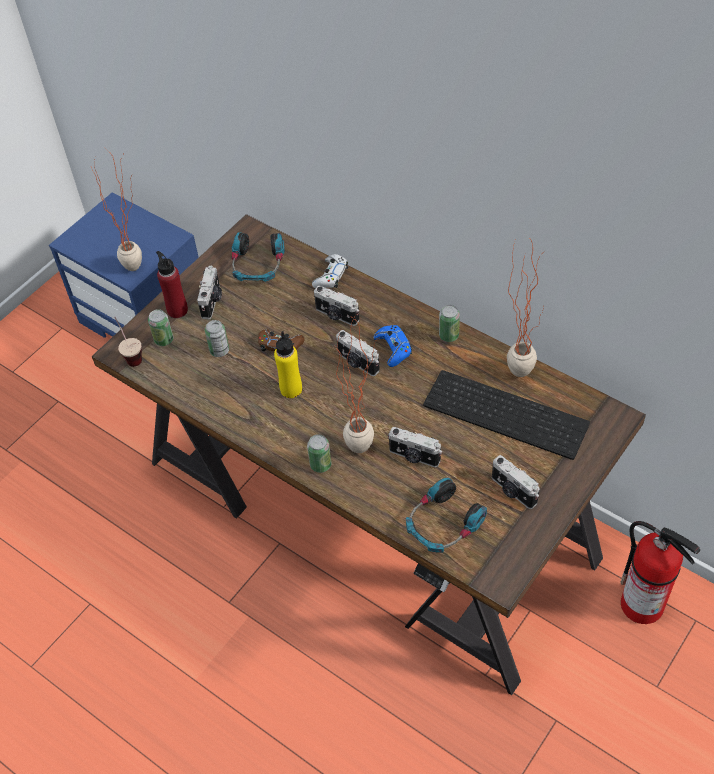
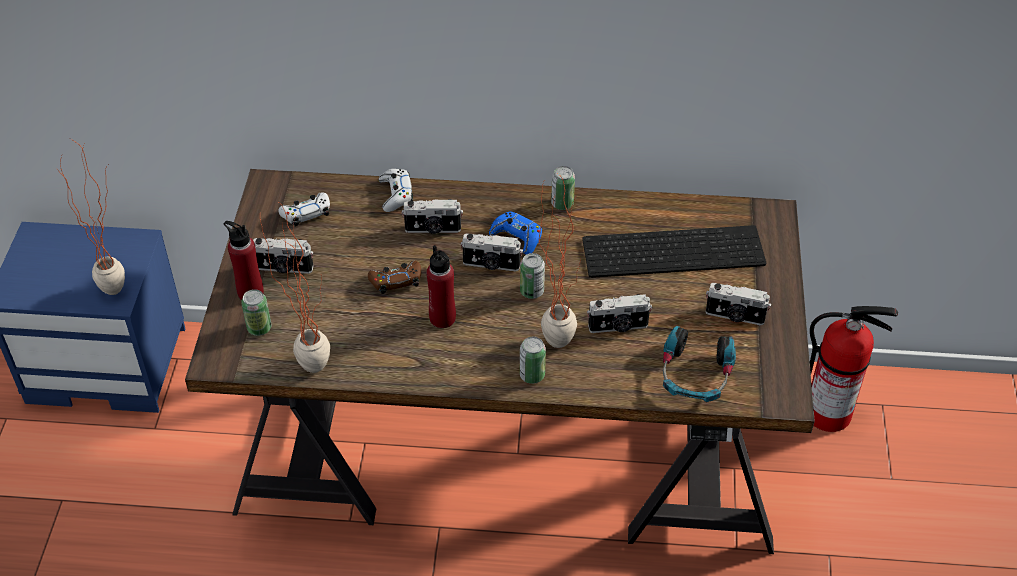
camera: 35 degrees left, 5 degrees down
cup [114,317,142,367] -> none
camera [197,266,222,319] -> camera turned 120 degrees clockwise [253,238,314,274]
can [205,320,229,357] -> can moved to [520,253,545,299]
headphones [231,232,285,282] -> white game controller [278,192,330,227]
yellow bottle [274,331,302,398] -> red bottle [426,245,456,328]
potted plant [507,237,544,377] -> potted plant moved to [260,202,330,373]

